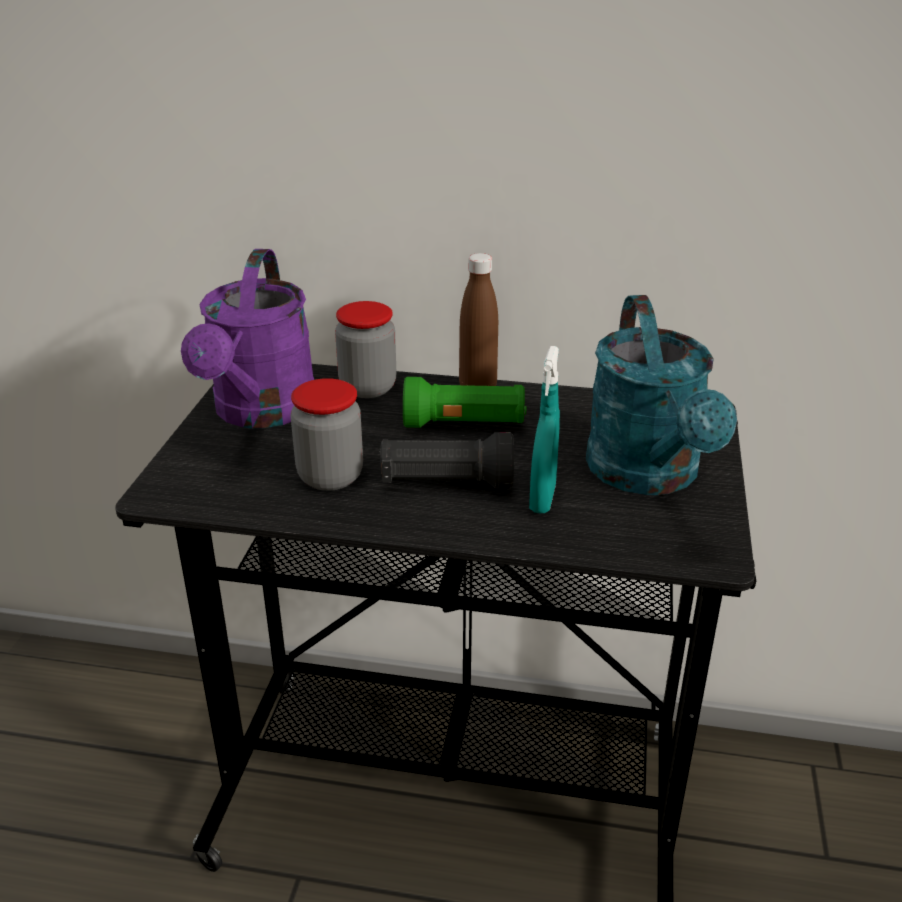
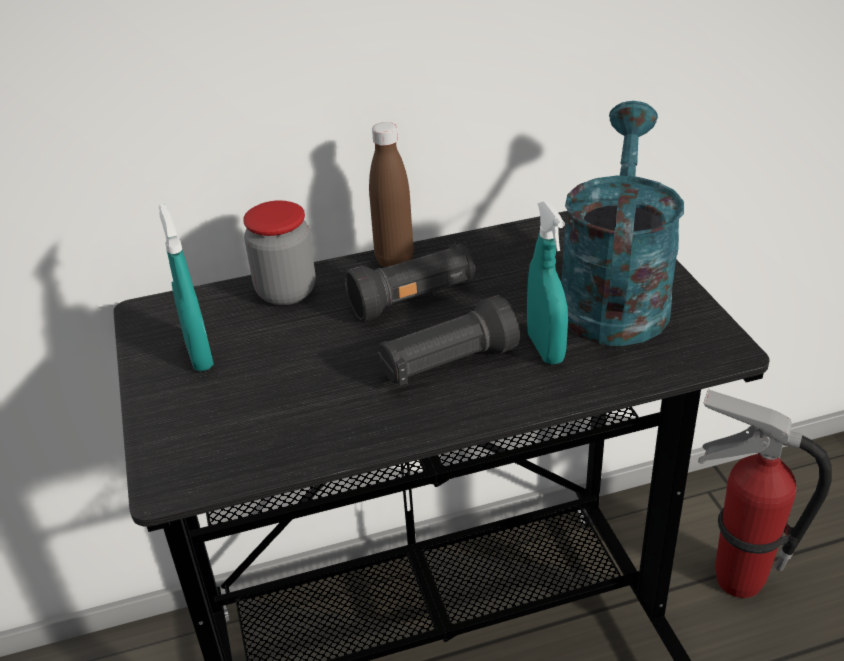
camera: 25 degrees left, 5 degrees up
purple watering can [181,249,314,429] -> turquoise spray bottle [159,204,214,371]
jar [291,378,363,491] -> none
green flashlight [403,377,526,428] -> black flashlight [345,243,476,321]
turquoise watering can [586,295,737,495] -> turquoise watering can turned 135 degrees counterclockwise [561,101,684,346]
none -> fire extinguisher [698,388,832,598]

